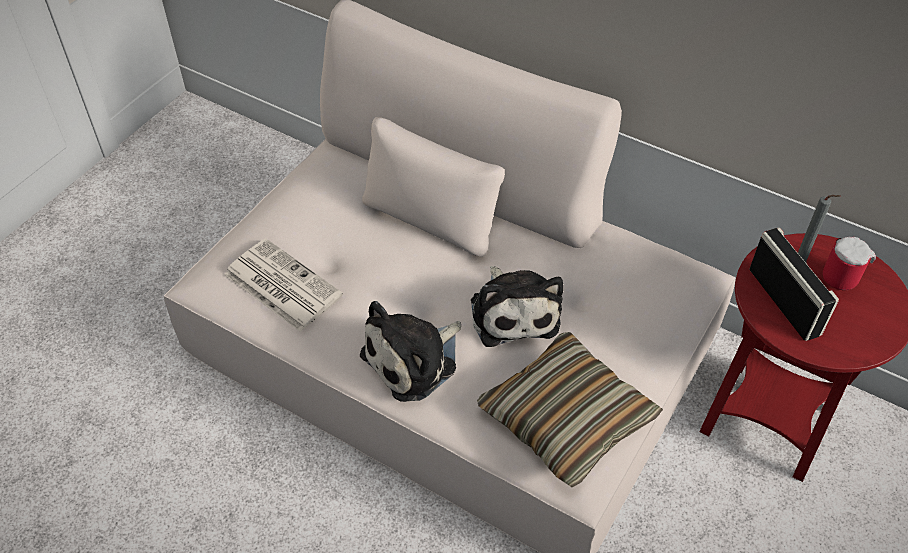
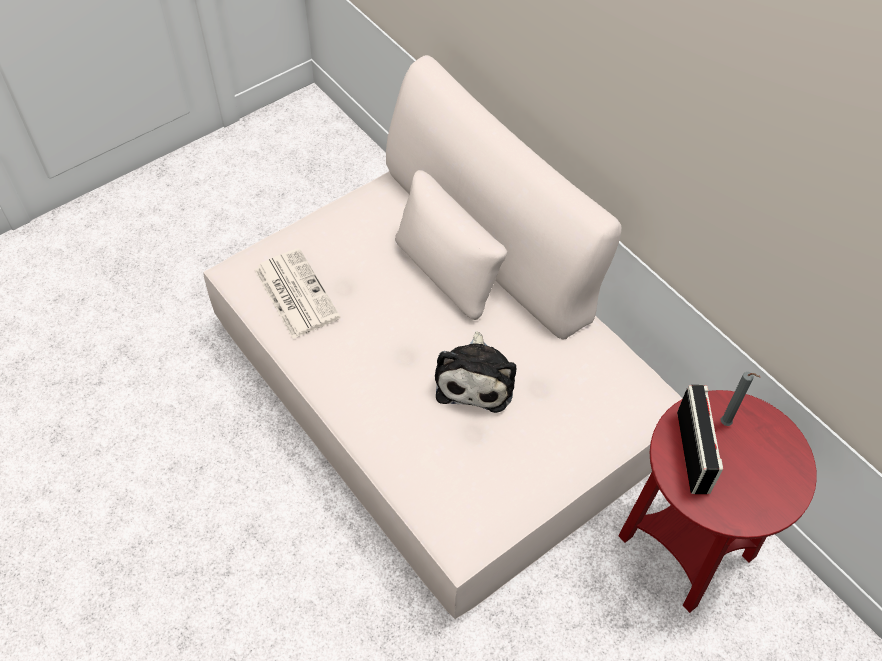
camera: 20 degrees right, 5 degrees up
plush toy [360,301,461,402] -> none
pillow [477,332,663,487] -> none
mug [823,237,876,290] -> none

